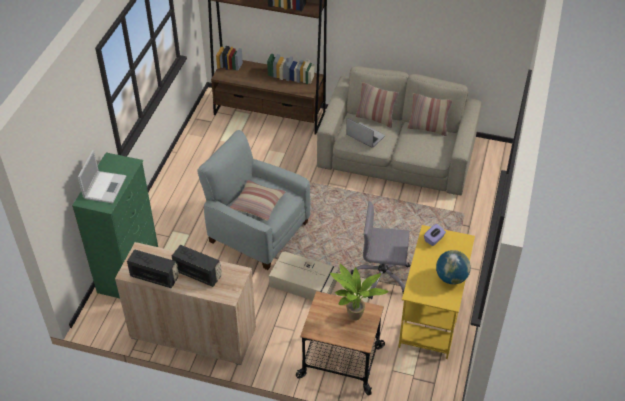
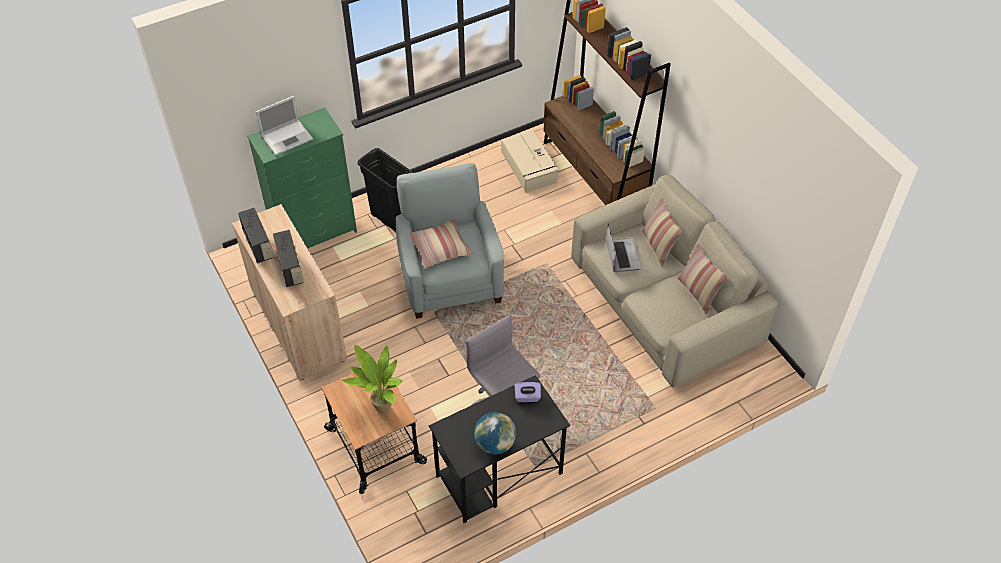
camera: 45 degrees right, 5 degrees up
beige storage box [269,252,339,300] -> beige storage box moved to [501,130,559,193]
yellow desk [398,225,475,359] -> black desk [429,375,570,523]
none -> black trash can [358,148,414,232]

